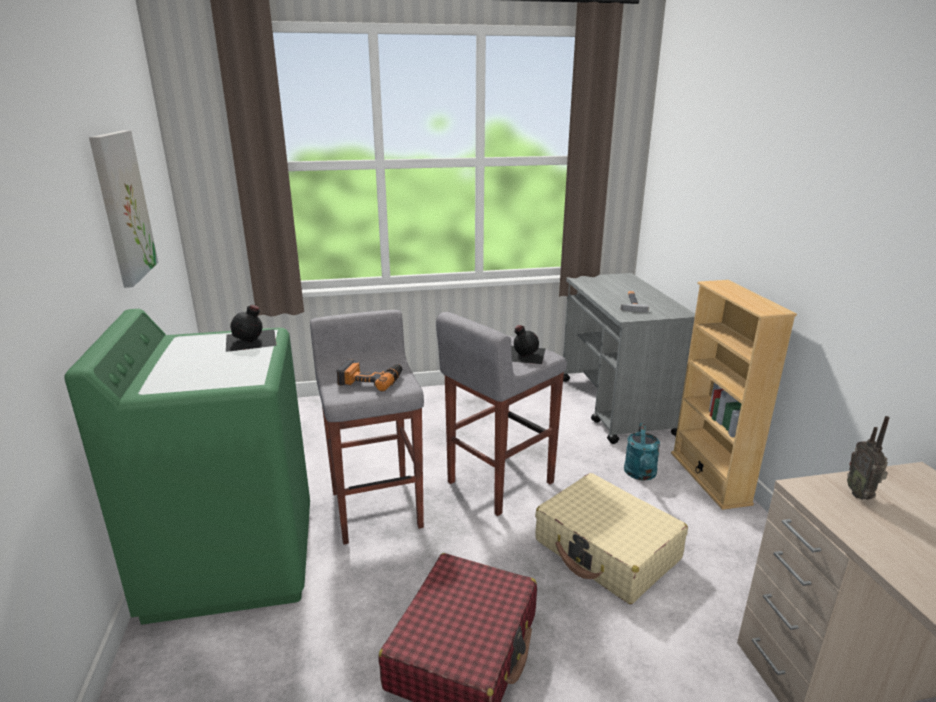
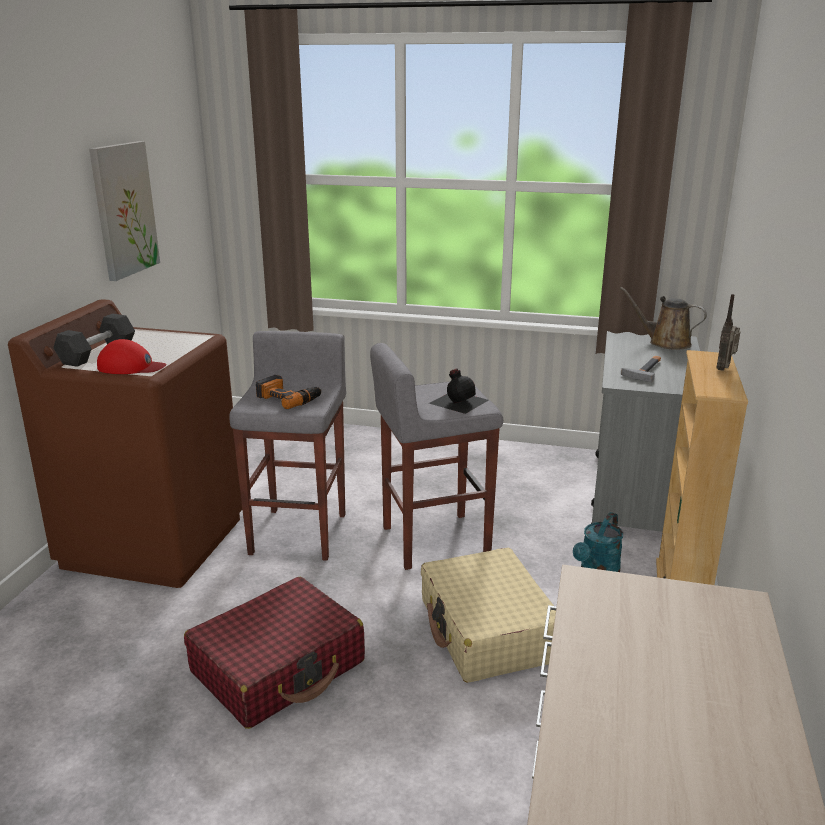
camera: 25 degrees right, 0 degrees up
green washing machine [64,309,310,625] -> brown washing machine [8,299,242,588]
black bottle [226,305,277,352] -> none
radio [847,416,890,500] -> radio moved to [717,294,741,371]
none -> black dumbbell [53,314,135,367]
none -> red cap [97,339,167,374]
none -> brown watering can [620,287,707,350]

